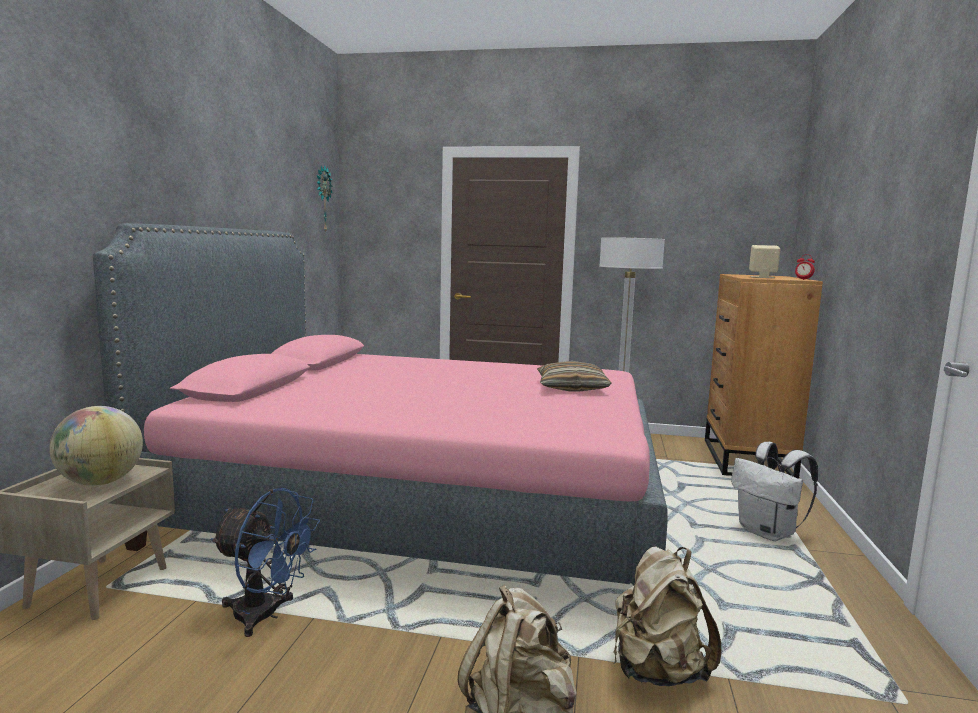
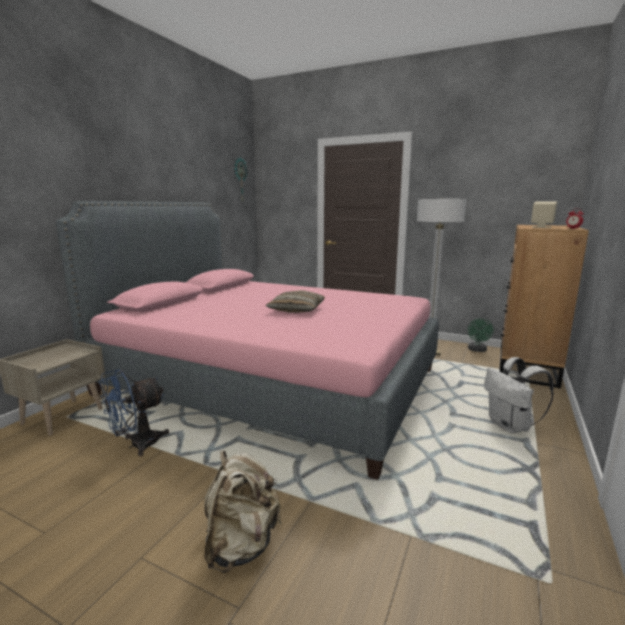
camera: 15 degrees right, 5 degrees up
globe [49,406,143,486] -> none
blue fan [210,488,320,637] -> blue fan turned 105 degrees clockwise [99,369,169,456]
pillow [537,361,612,392] -> pillow moved to [265,290,325,313]
beige backpack [613,547,721,686] -> none
none -> green fan [468,318,494,352]

